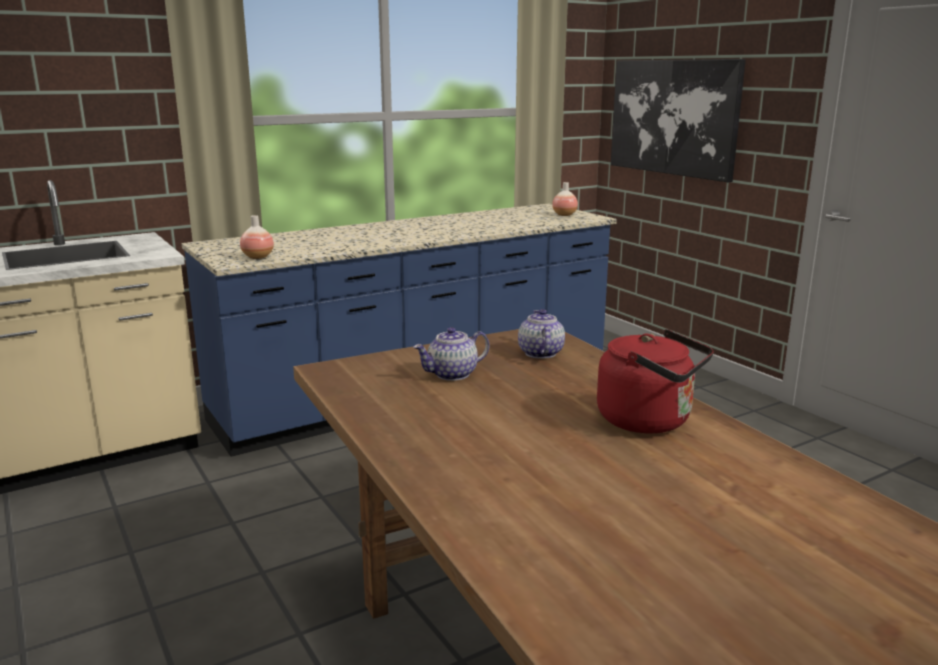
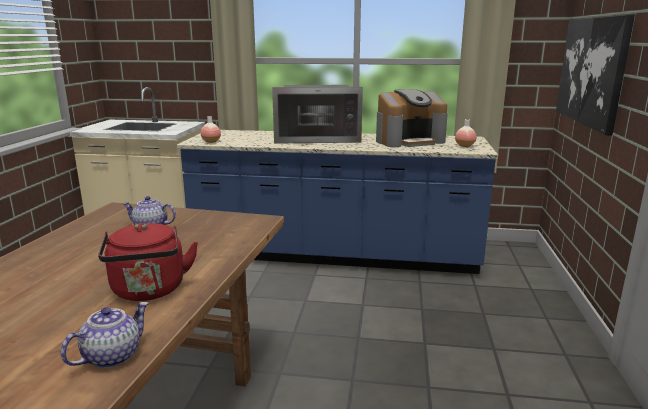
camera: 40 degrees right, 0 degrees up
teapot [518,309,565,359] -> teapot moved to [61,302,149,368]
none -> microwave [272,85,363,144]
none -> coffee machine [376,89,448,147]

